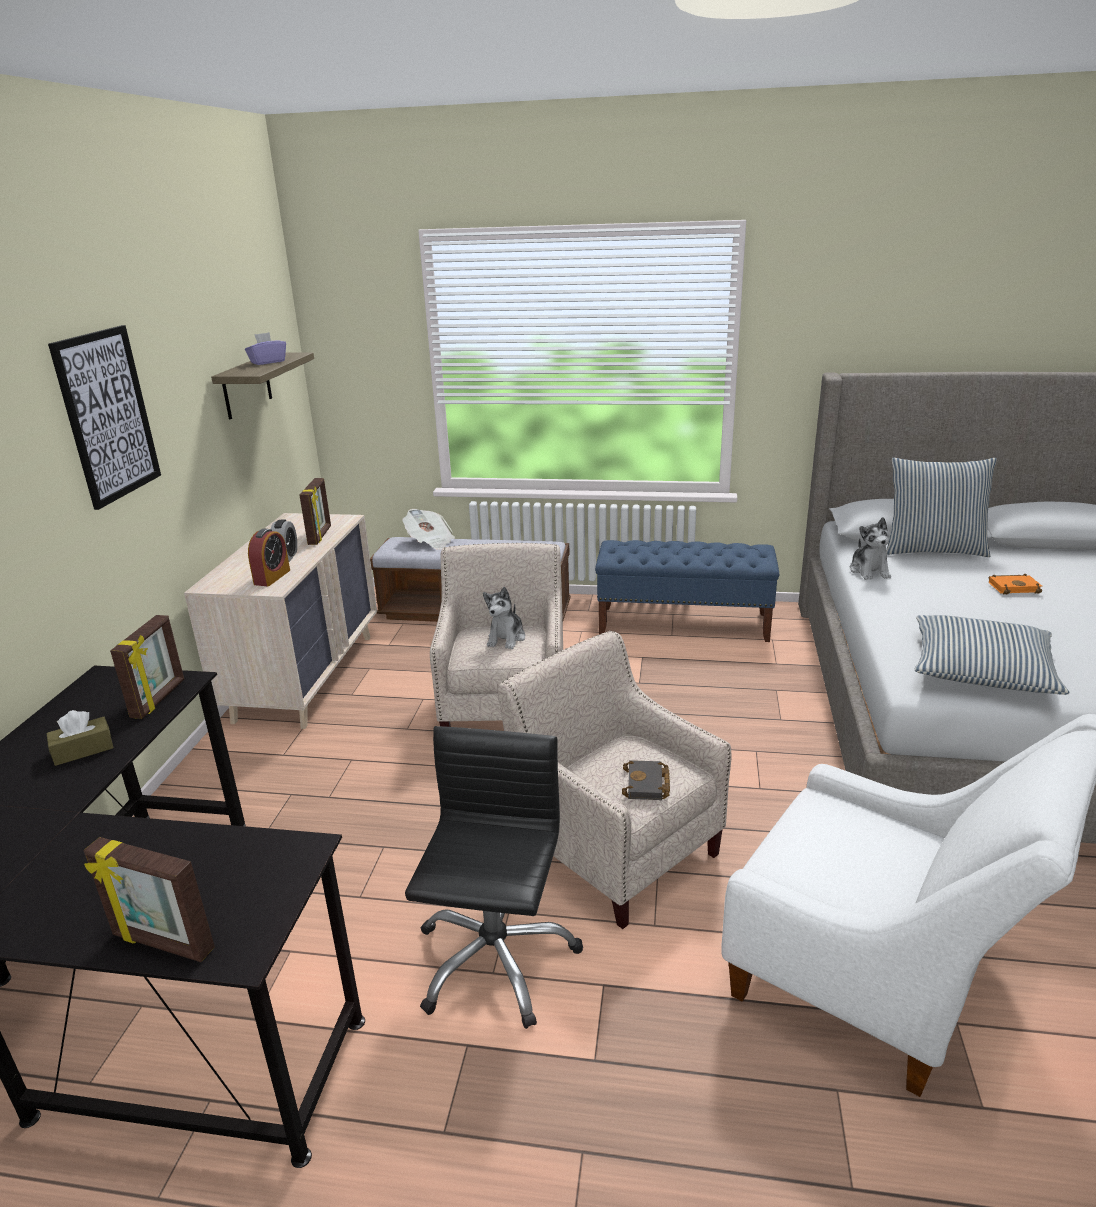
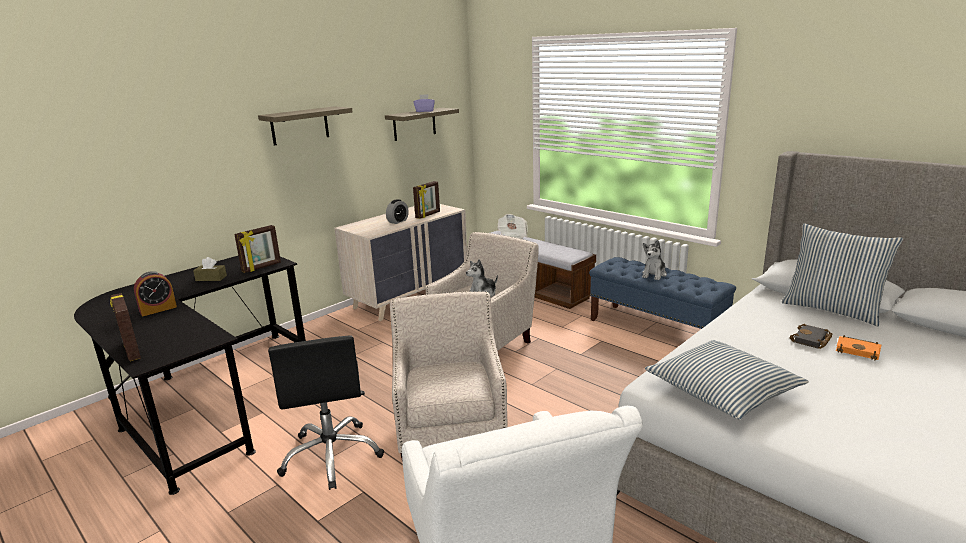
camera: 35 degrees right, 5 degrees down
picture [48,325,161,510] -> shelf [258,106,353,146]
alarm clock [248,529,290,586] -> alarm clock moved to [134,271,177,316]
black office chair [405,726,583,1029] -> black office chair turned 120 degrees clockwise [268,336,384,490]
black book [622,760,670,800] -> black book moved to [789,324,833,349]
plush toy [850,517,891,580] -> plush toy moved to [642,240,667,280]

